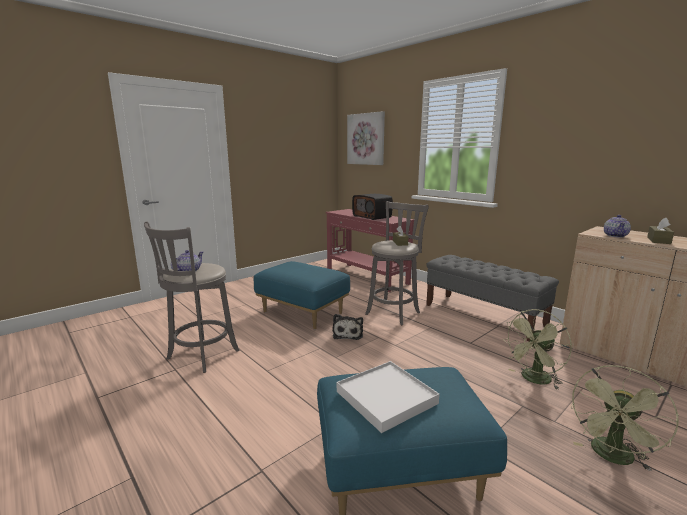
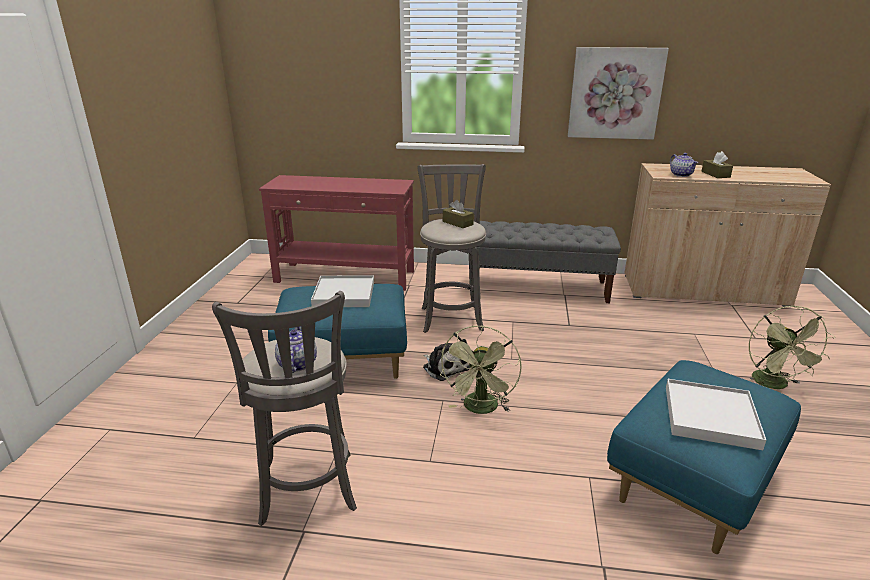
camera: 40 degrees left, 10 degrees up
picture [347,111,385,165] -> picture moved to [568,47,669,140]
radio [352,194,393,220] -> none
green fan [503,309,572,390] -> green fan moved to [440,325,522,414]
none -> white tray [311,275,374,307]

